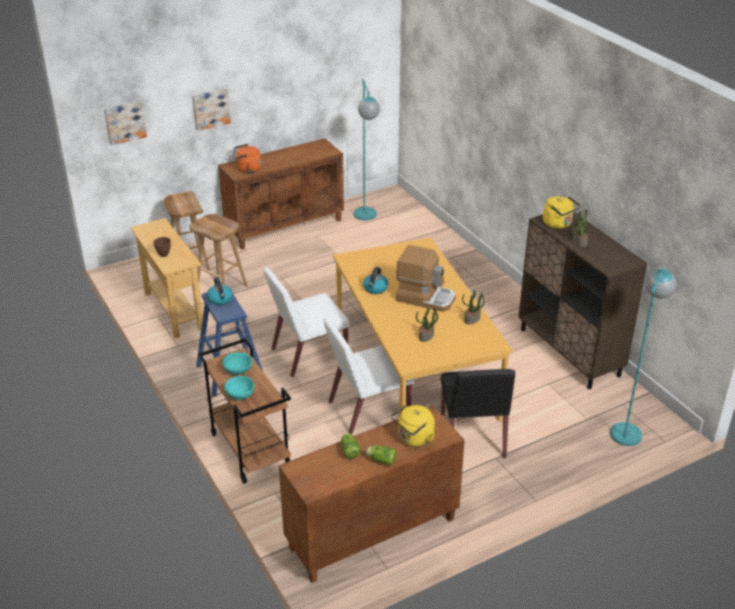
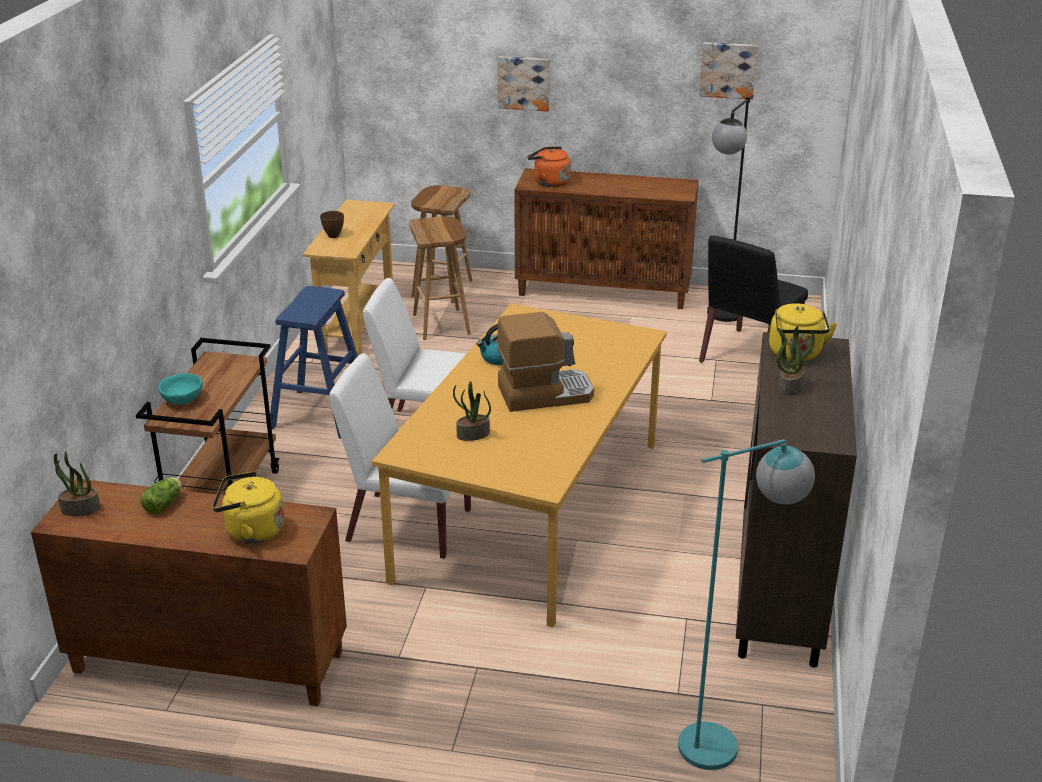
camera: 40 degrees right, 5 degrees down
picture [104,101,147,145] -> picture moved to [699,42,758,100]
kettle [207,277,232,305] -> none
turquoise bowl [223,352,252,375] -> none
turquoise floor lamp [354,78,380,220] -> black floor lamp [707,95,754,322]
lettuce [365,445,396,465] -> none
coffee machine [396,245,456,312] -> coffee machine turned 75 degrees counterclockwise [497,312,594,412]
black chair [441,369,515,458] -> black chair moved to [699,236,808,380]
potted plant [462,289,485,324] -> potted plant moved to [54,452,100,516]

